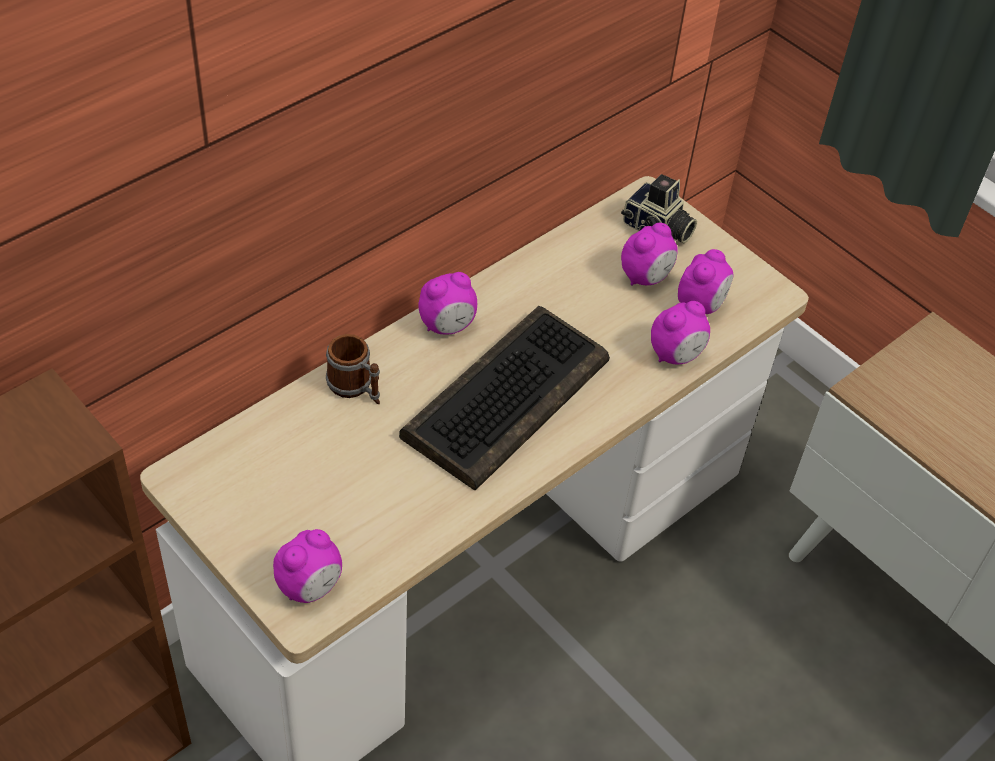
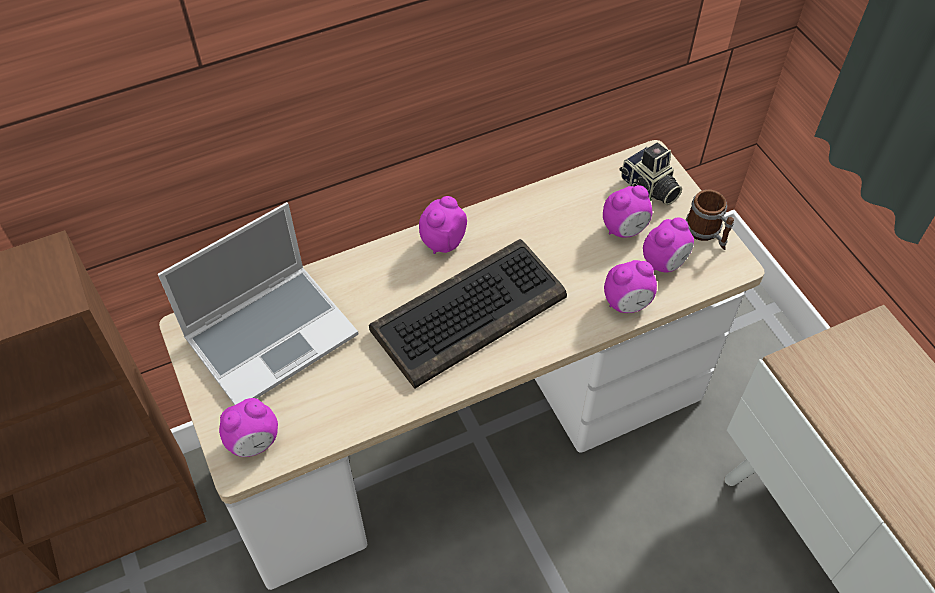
camera: 20 degrees right, 5 degrees up
mug [326,334,380,404] -> mug moved to [686,190,734,250]
alarm clock [418,272,477,335] -> alarm clock turned 135 degrees clockwise [419,196,467,254]
none -> laptop [158,202,358,405]

